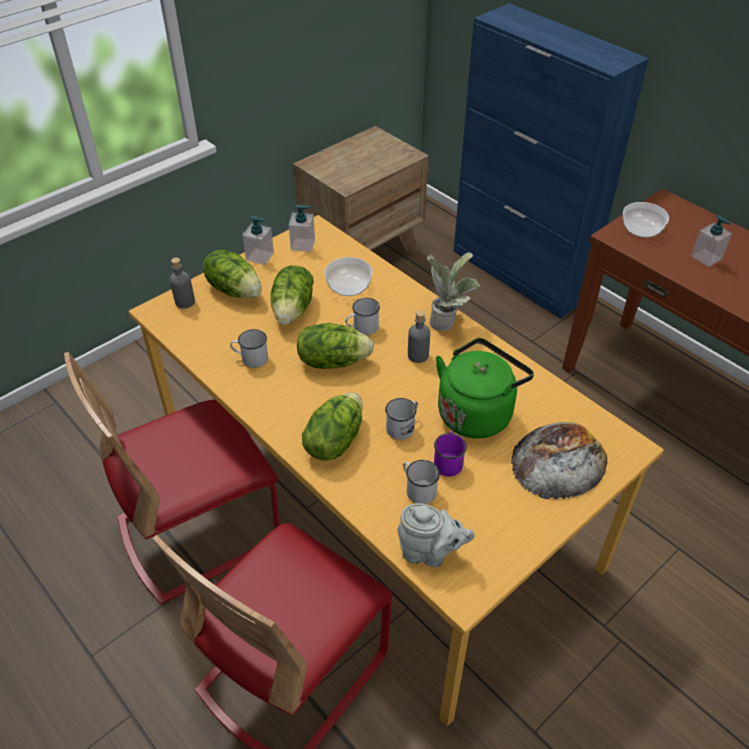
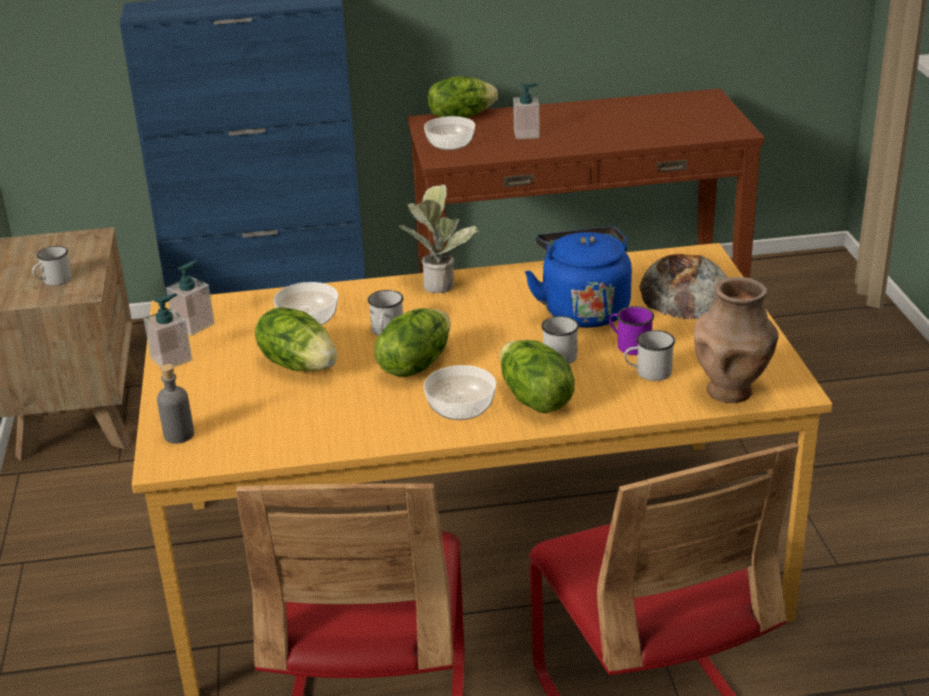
camera: 55 degrees left, 15 degrees down
lettuce [203,249,262,298] -> lettuce moved to [428,76,498,118]
white mug [230,329,268,368] -> white mug moved to [32,246,72,286]
grey teapot [398,503,475,567] -> brown vase [694,277,779,403]
grey bottle [408,310,430,363] -> none
green kettle [436,338,534,438] -> blue kettle [525,227,632,328]
none -> bowl [424,365,496,420]

